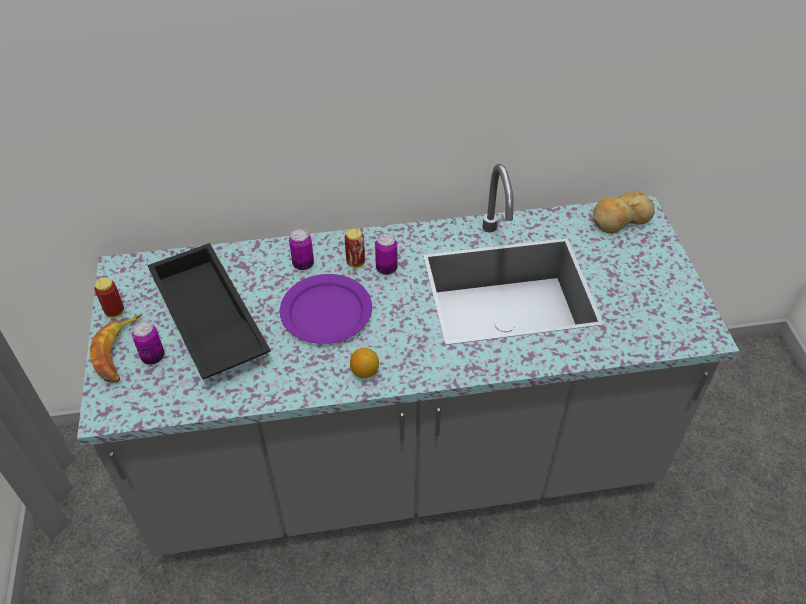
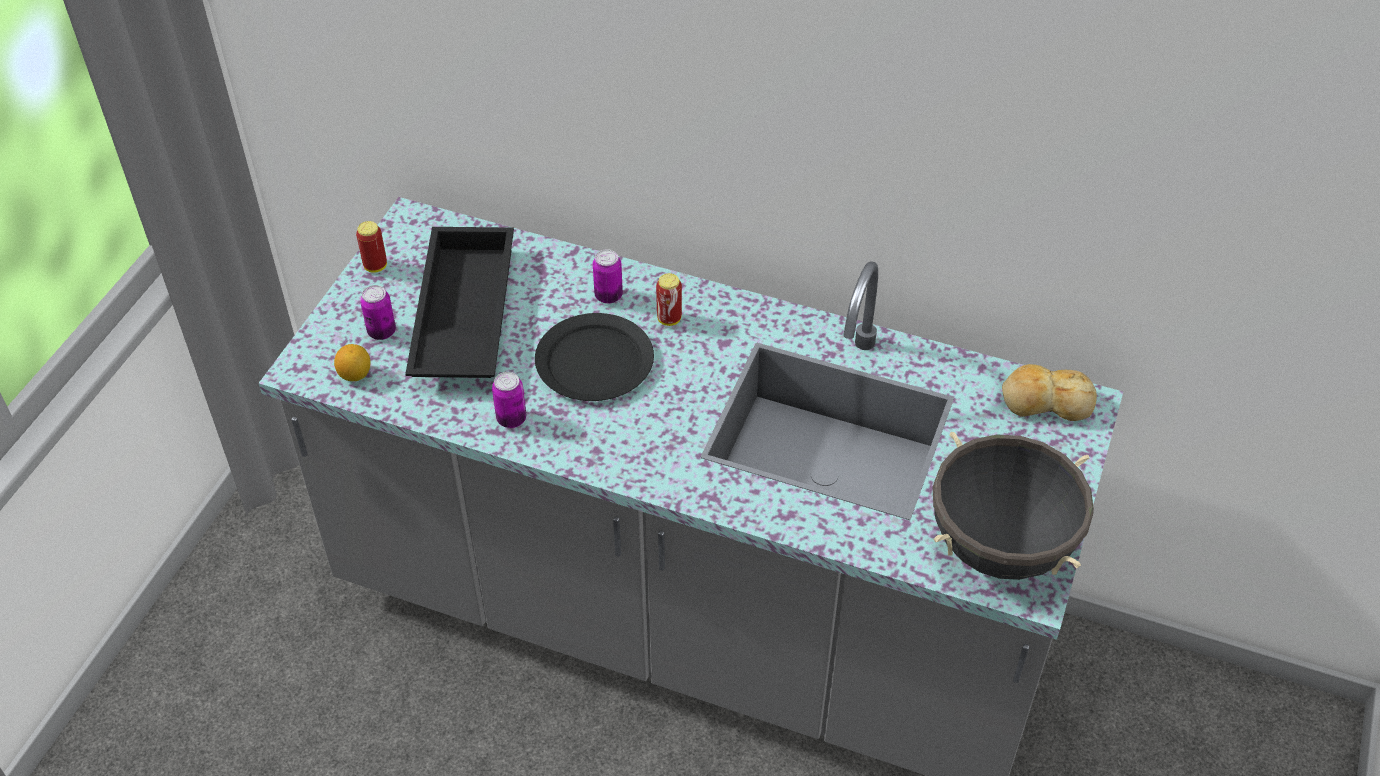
camera: 30 degrees right, 0 degrees up
banana [90,314,141,383] -> none
purple plate [280,274,372,344] -> black plate [535,313,654,401]
lemon [350,348,379,378] -> lemon moved to [334,344,371,381]
can [375,233,397,275] -> can moved to [492,372,526,428]
none -> black cooking pot [933,432,1094,580]

